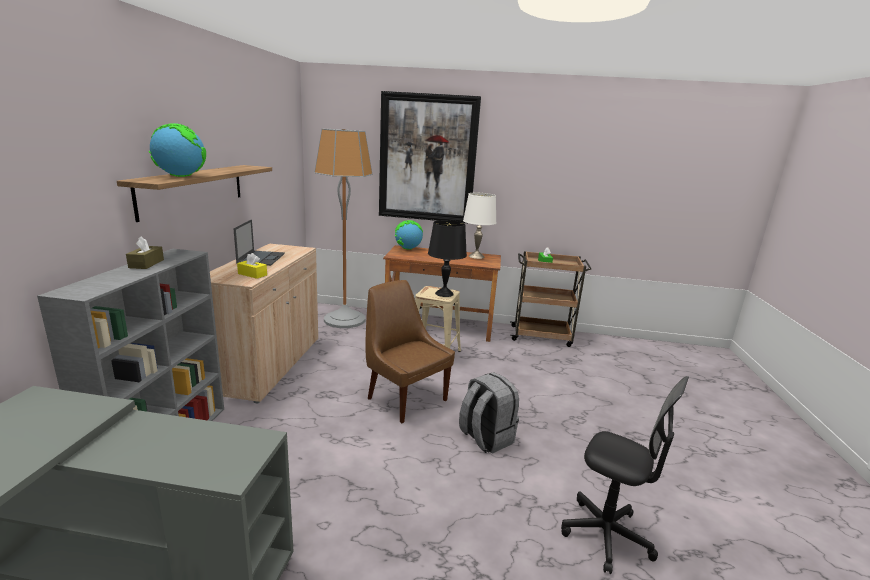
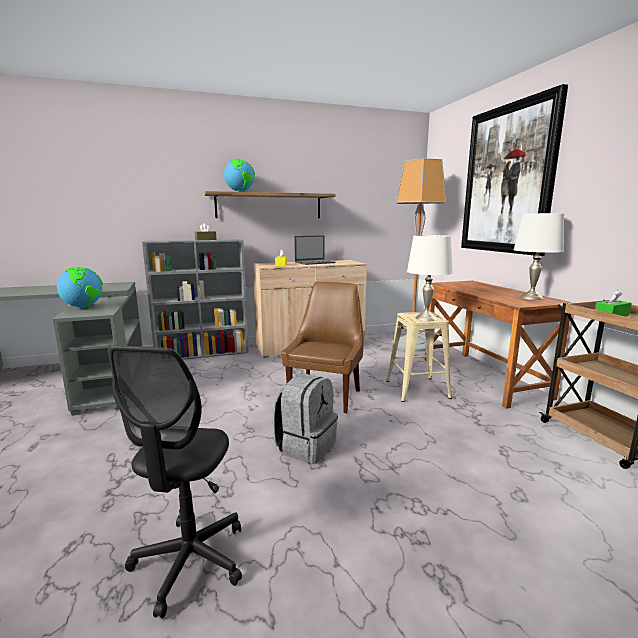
camera: 65 degrees right, 5 degrees down
globe [395,220,423,250] -> globe moved to [57,267,103,308]
black table lamp [428,220,467,297] -> white table lamp [407,235,453,321]

